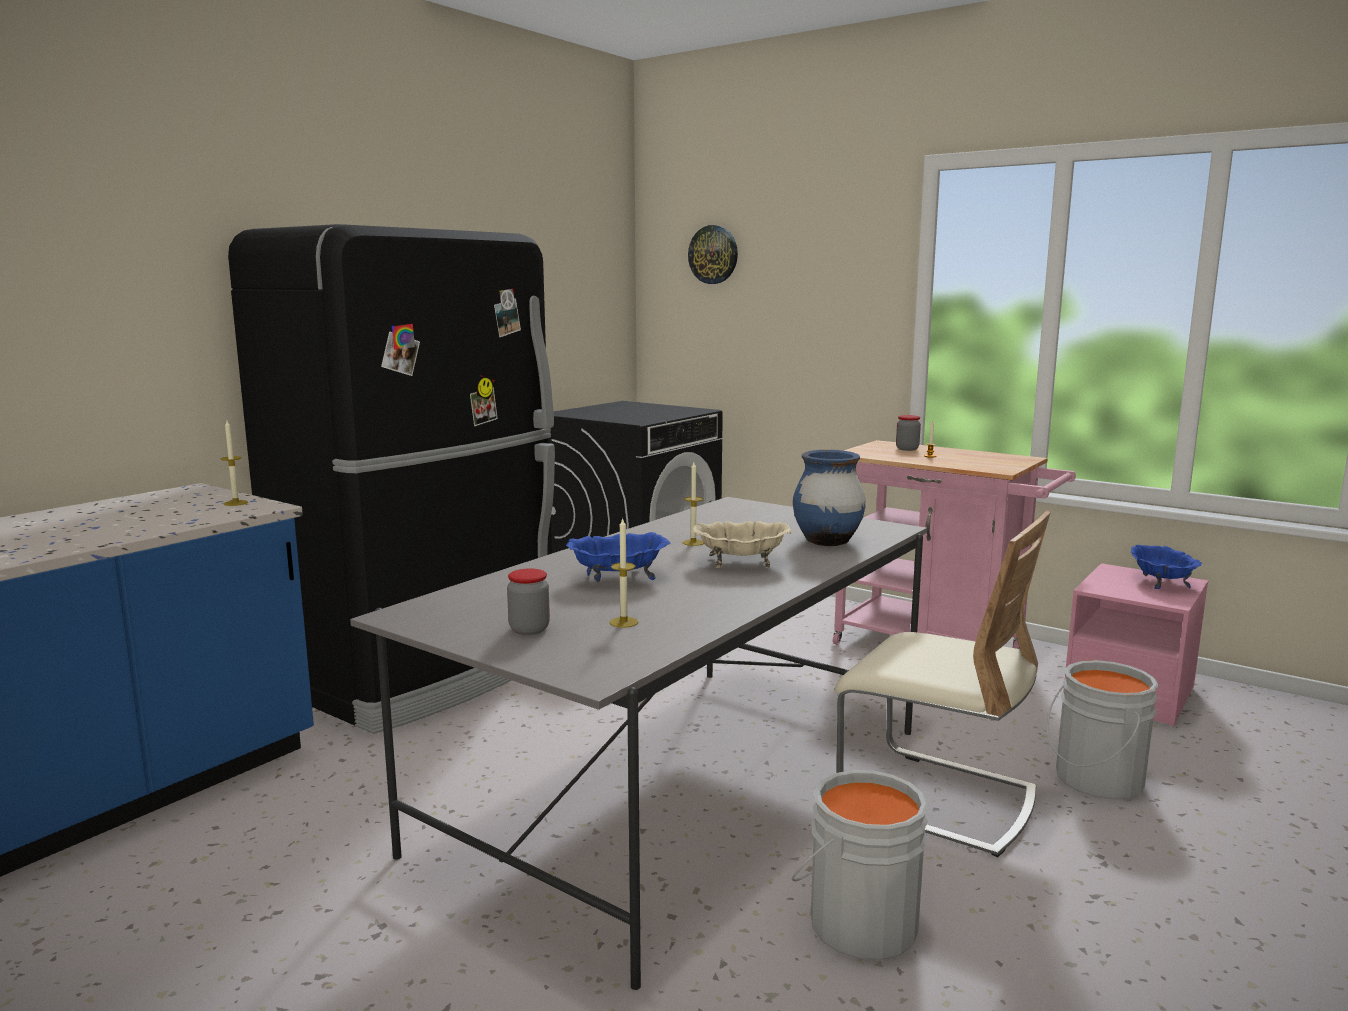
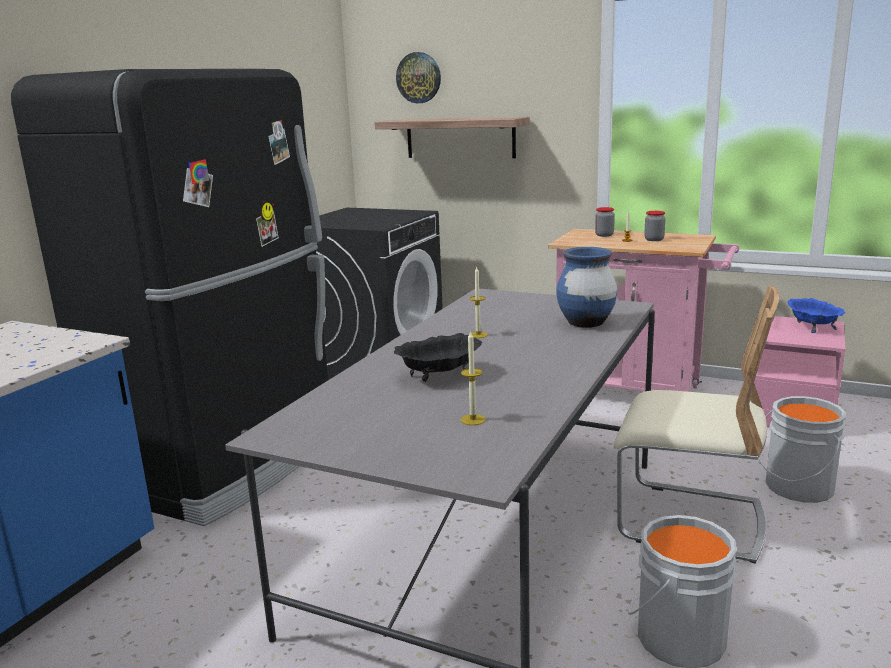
camera: 10 degrees left, 5 degrees up
candle [220,420,248,506] -> none
jar [507,568,550,635] -> jar moved to [644,211,665,241]
blue bowl [566,532,671,582] -> black bowl [394,333,482,382]
beige bowl [693,521,791,568] -> none
none -> shelf [374,117,530,158]

